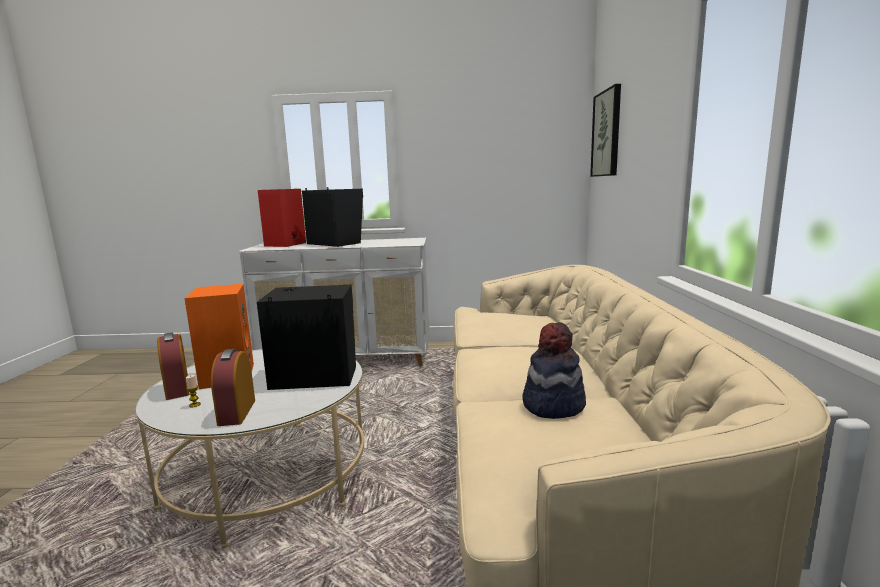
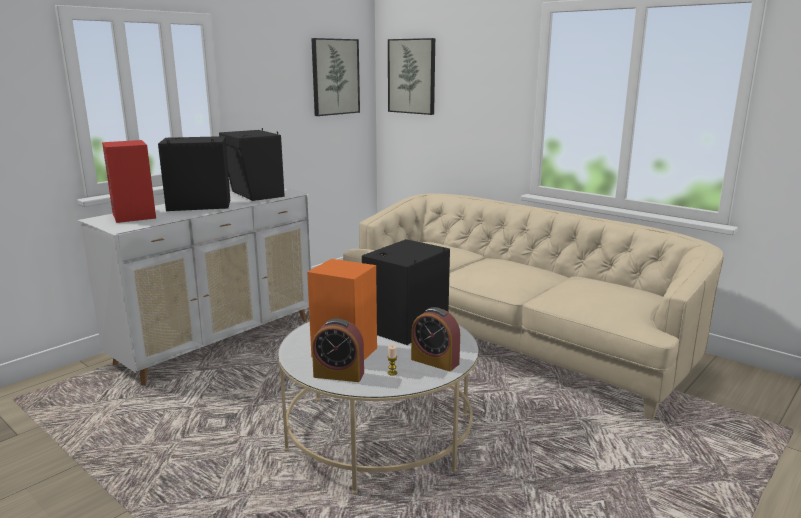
camera: 50 degrees left, 5 degrees up
hat [522,322,586,419] -> none
none -> black speaker [219,128,285,201]
none -> picture [311,38,360,116]

